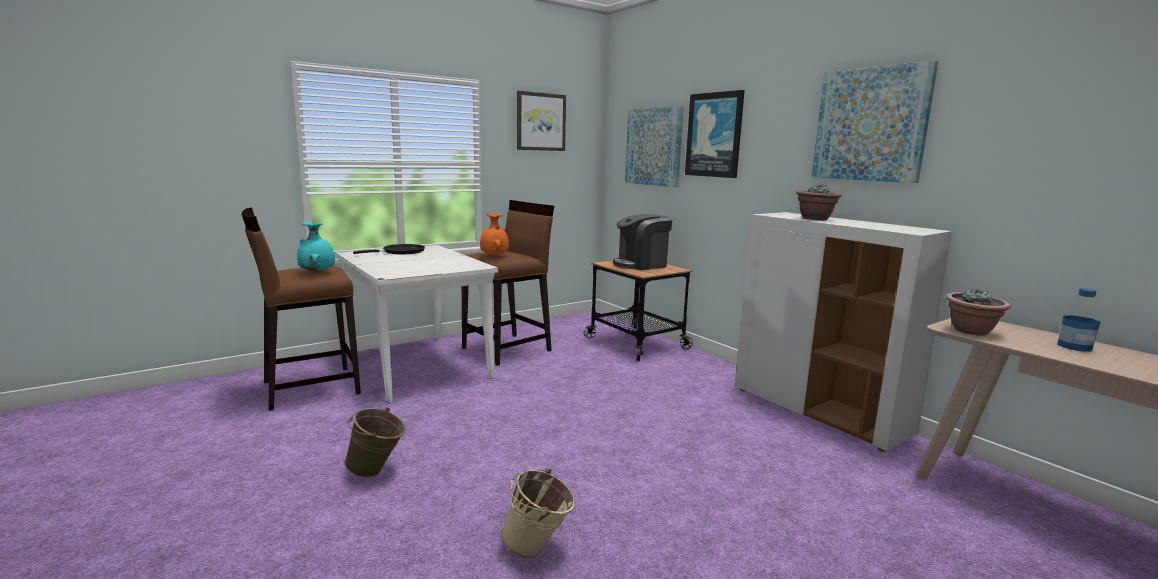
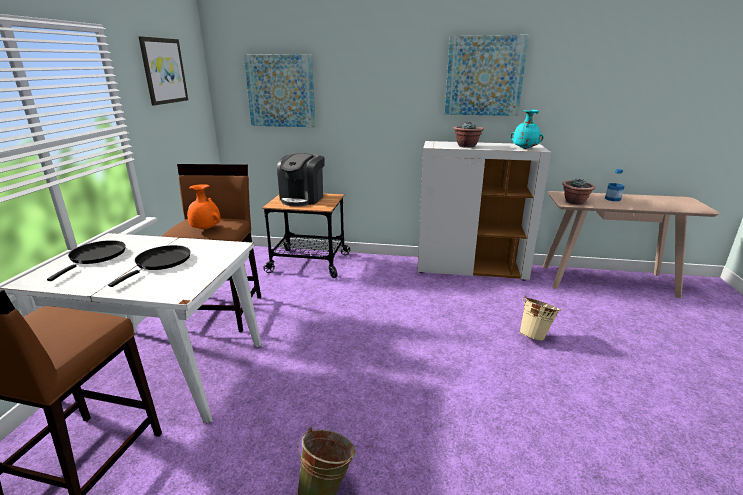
camera: 45 degrees left, 10 degrees up
turquoise vase [297,222,335,273] -> turquoise vase moved to [510,110,544,149]
beige bucket [501,468,575,558] -> beige bucket moved to [519,295,561,341]
picture [685,90,745,178] -> none
none -> black frying pan [108,245,191,287]

